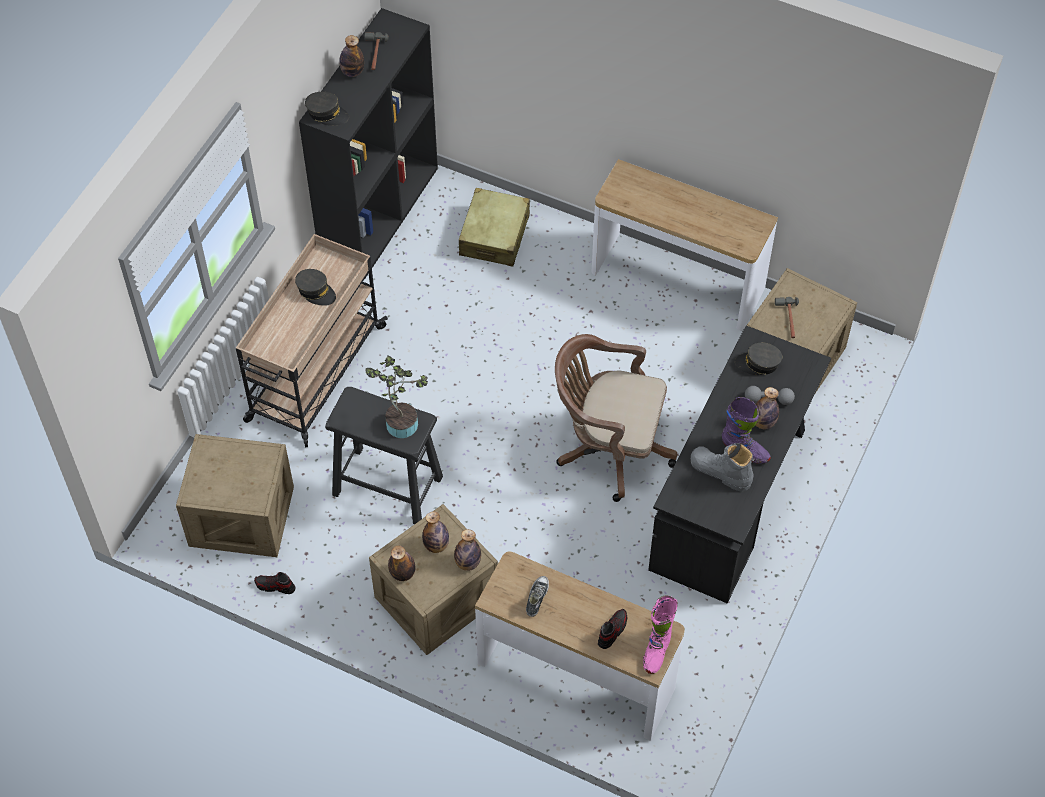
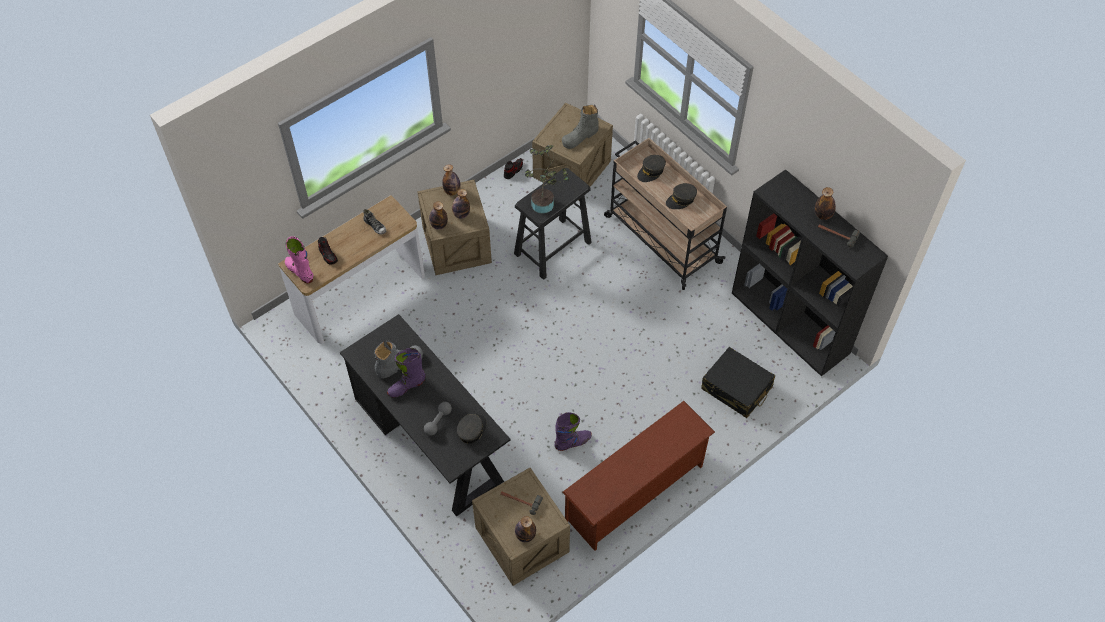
camera: 115 degrees right, 0 degrees up
grey cap [305,92,349,126] -> grey cap moved to [637,155,666,182]
beige suitcase [459,188,530,267] -> black suitcase [701,347,775,418]
brown office chair [555,334,677,502] -> none
console table [592,159,778,330] -> brown shoe rack [562,401,715,551]
bottle [756,387,779,429] -> bottle moved to [515,516,536,542]
none -> purple boot [554,412,592,451]
none -> grey boot [562,105,599,149]

